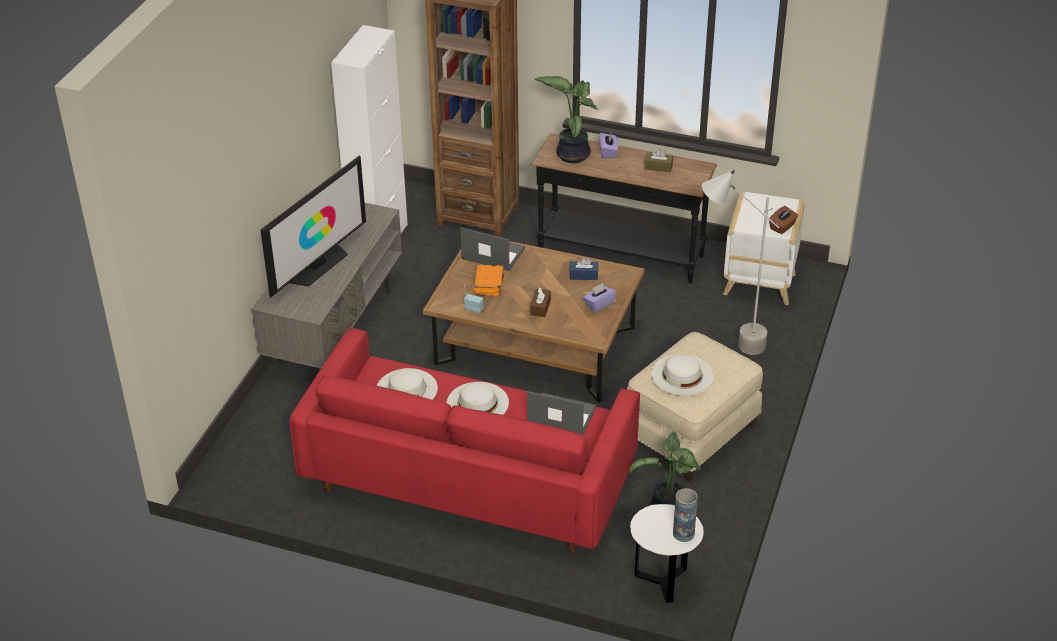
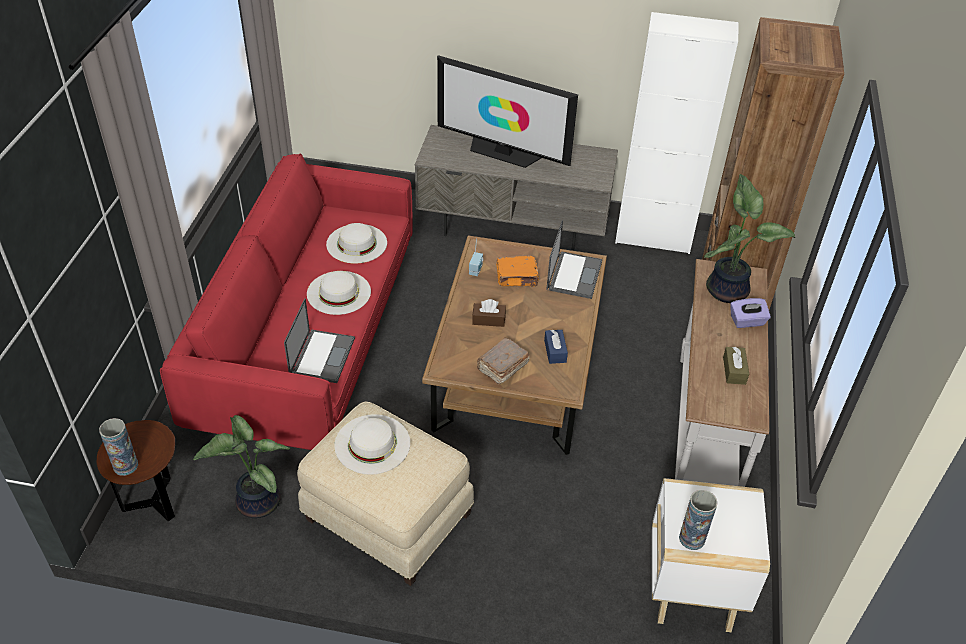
camera: 80 degrees right, 5 degrees up
black console table [531,133,717,284] -> white console table [675,259,769,487]
purple tissue box [583,283,616,313] -> brown book [477,337,530,385]
white side table [630,504,703,603] -> brown side table [97,420,175,521]
grey floor lamp [702,170,779,355] -> none
brown tissue box [769,206,798,234] -> vase [679,490,718,550]

